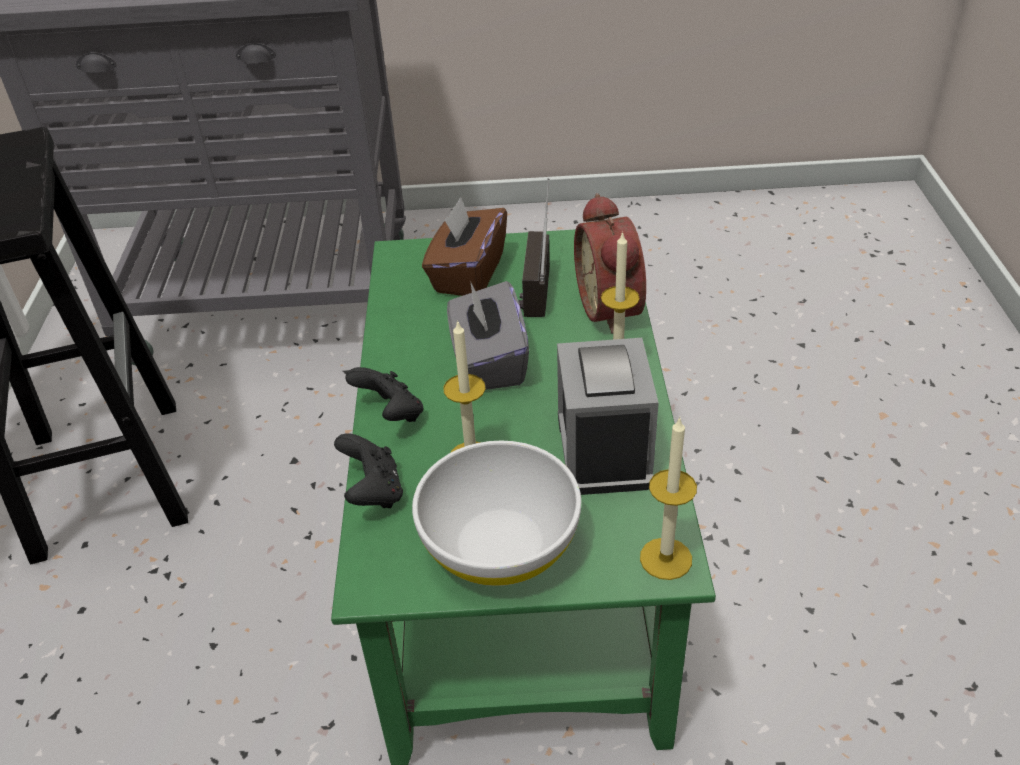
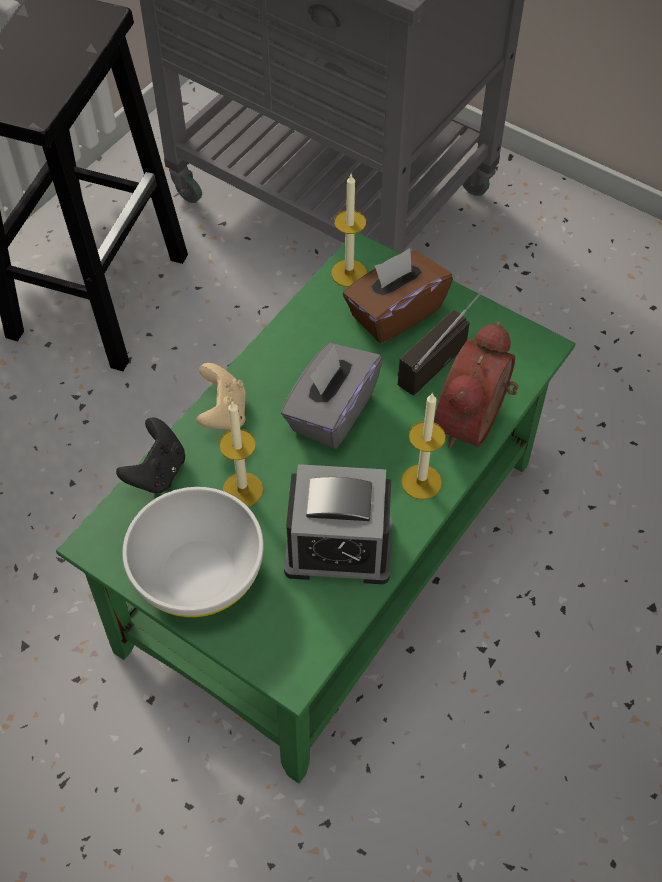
camera: 35 degrees right, 15 degrees up
black game controller [345,367,423,422] -> beige game controller [196,363,246,431]
alarm clock [557,338,659,495] -> alarm clock turned 120 degrees counterclockwise [284,464,392,584]
candle [640,417,697,580] -> candle moved to [331,173,367,287]

